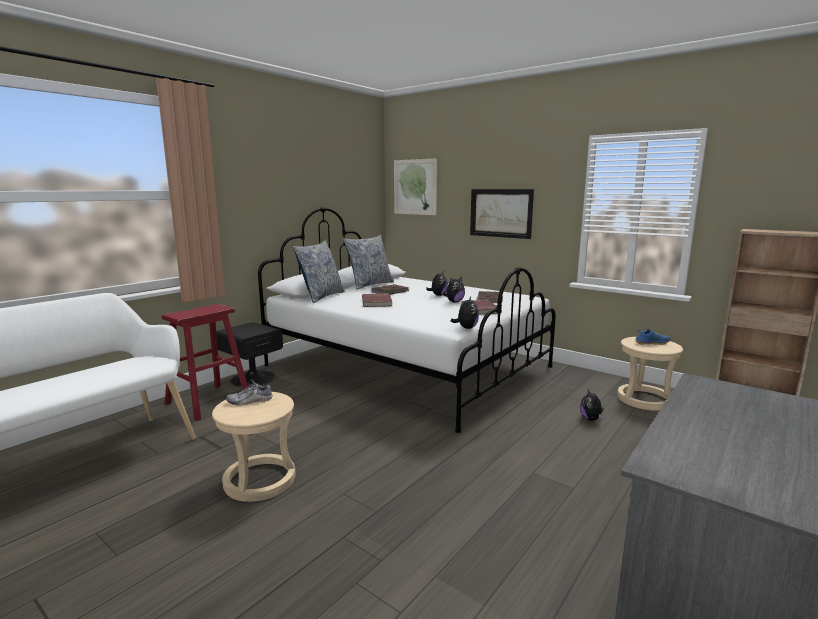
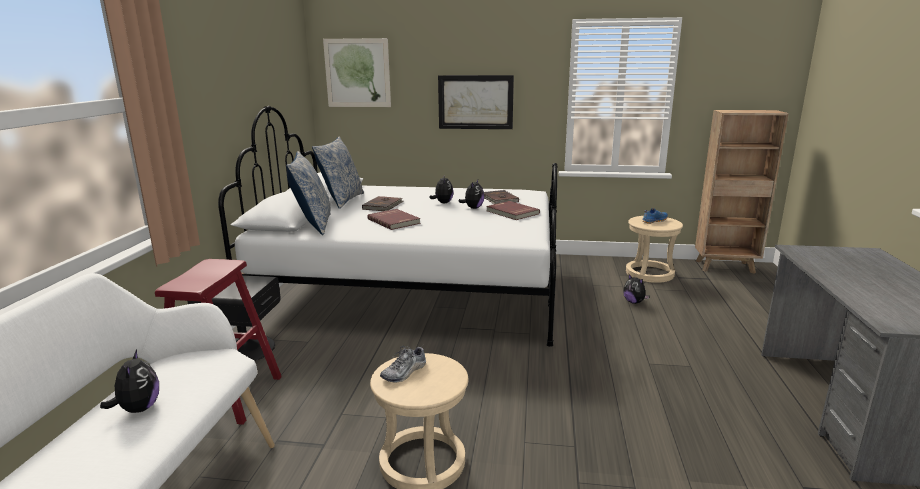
camera: 30 degrees left, 5 degrees up
plush toy [451,297,479,329] -> plush toy moved to [100,349,159,413]

